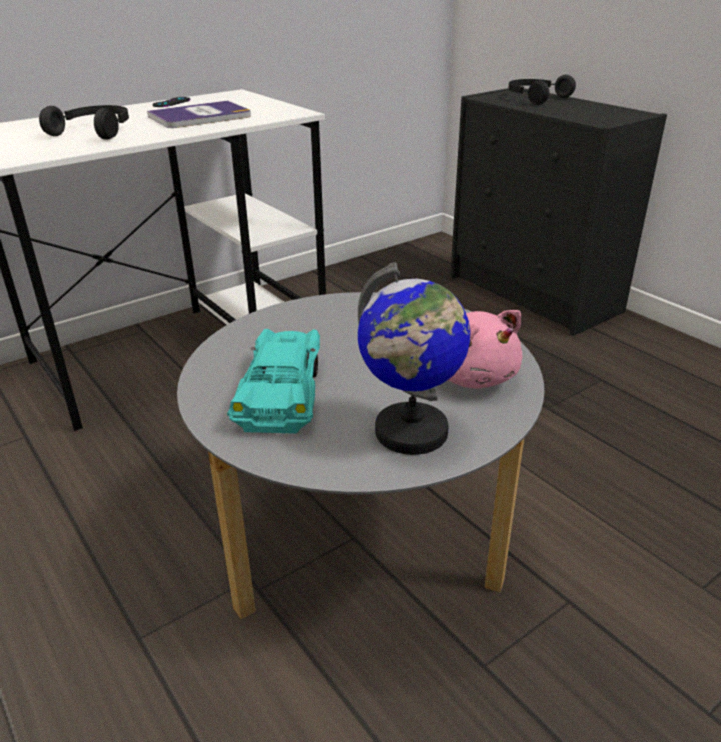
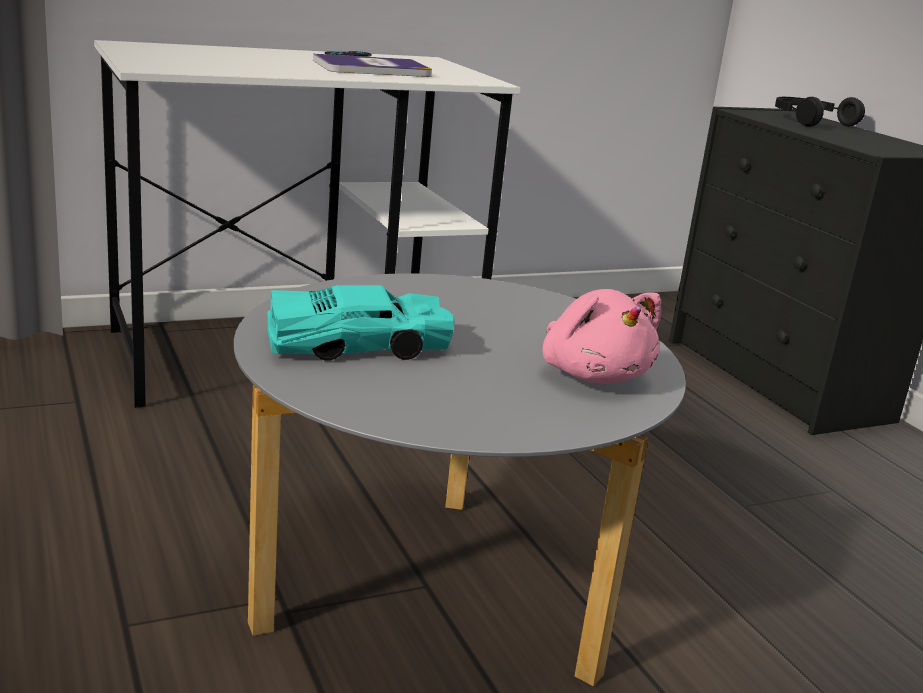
camera: 10 degrees right, 10 degrees down
black headphones [39,105,129,140] -> none
turquoise toy car [227,329,320,434] -> turquoise toy car turned 60 degrees clockwise [267,285,455,360]
globe [358,262,471,455] -> none

